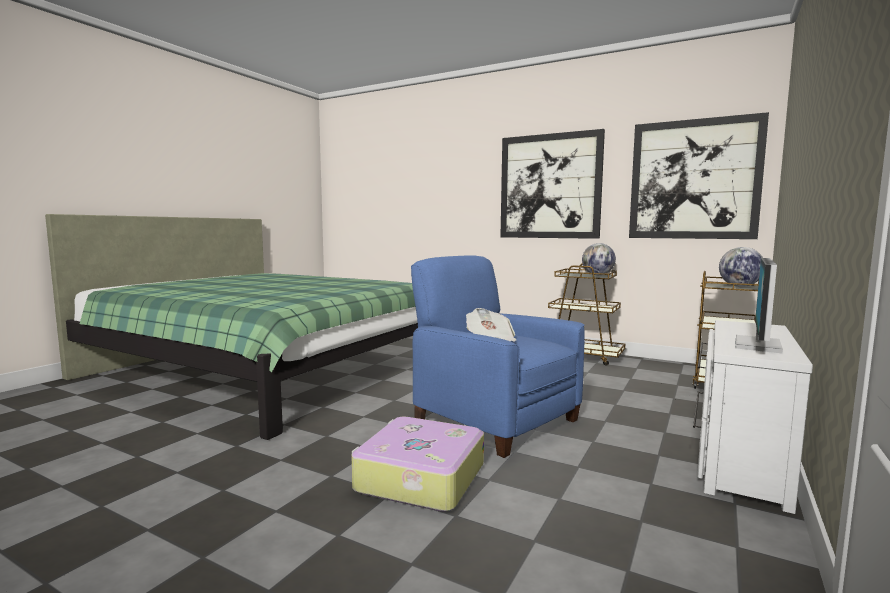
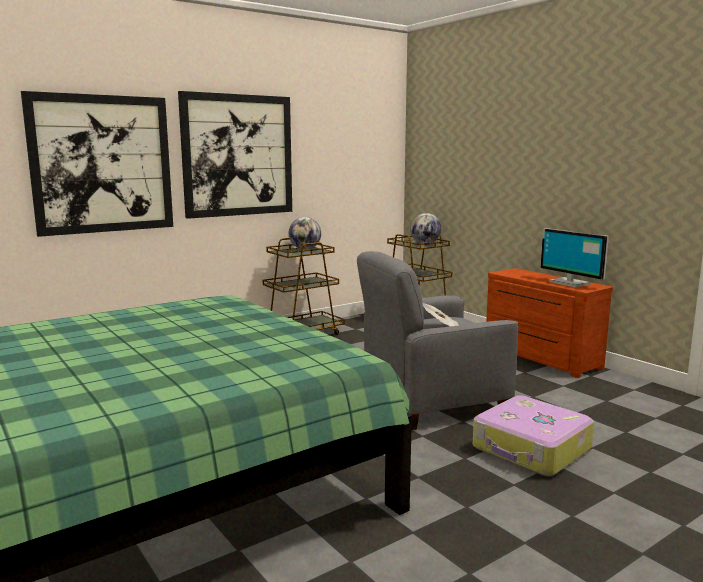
camera: 65 degrees left, 5 degrees up
blue armchair [411,255,585,458] -> grey armchair [357,251,518,430]
picture [629,112,769,239] -> picture moved to [21,91,173,237]
white dresser [693,320,813,514] -> brown dresser [486,268,613,378]

